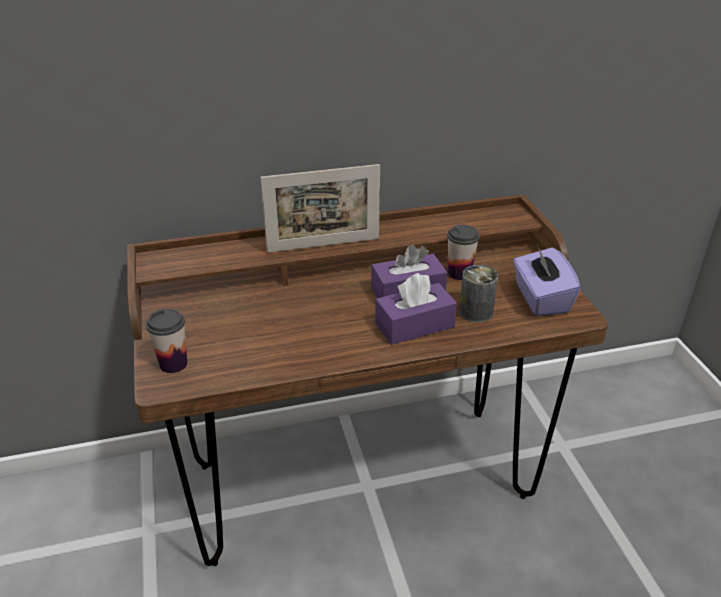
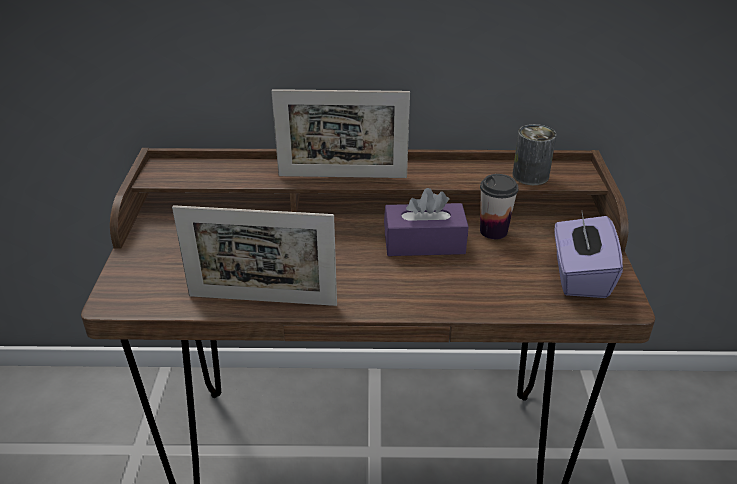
camera: 15 degrees right, 0 degrees up
cup [146,309,188,373] -> none
purple tissue box [375,273,457,345] -> none
can [459,265,498,322] -> can moved to [512,124,556,185]
none -> picture frame [172,205,337,306]

